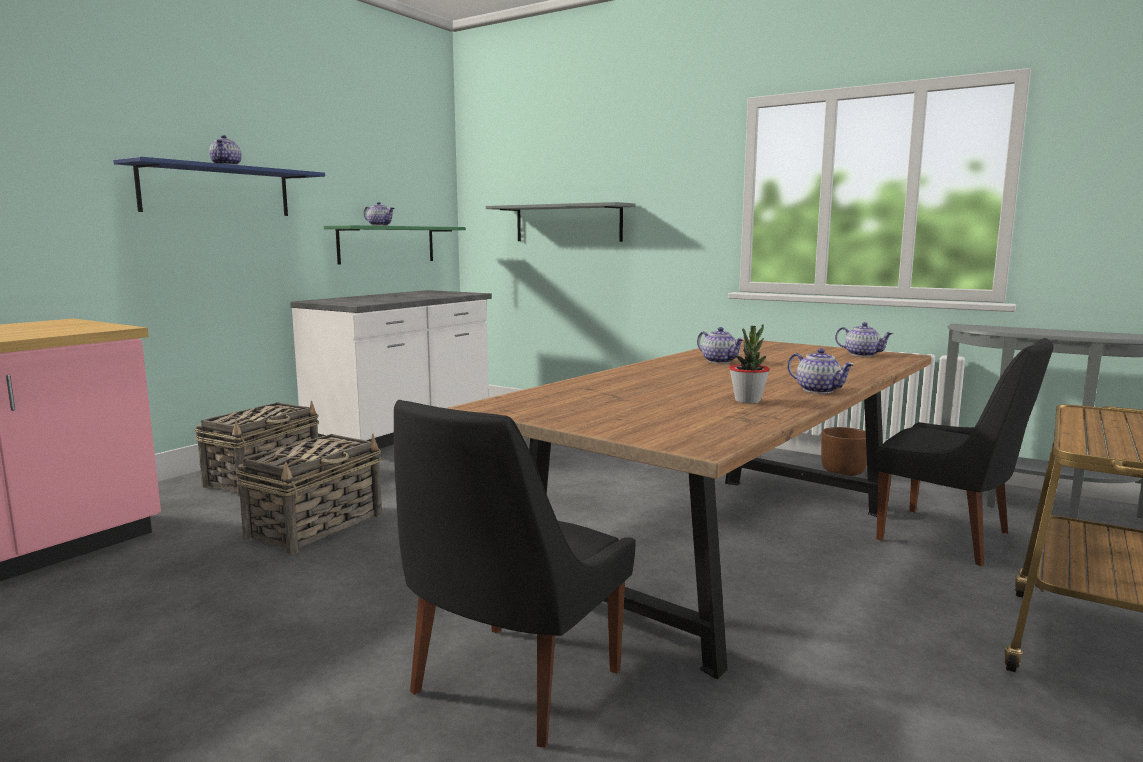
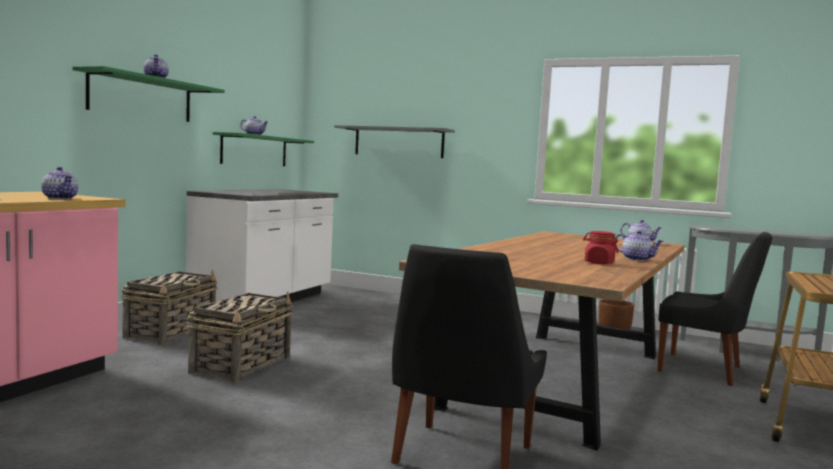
camera: 10 degrees left, 5 degrees down
blue shelf [113,157,325,216] -> green shelf [73,66,225,122]
teapot [697,327,744,363] -> teapot moved to [41,167,78,199]
potted plant [729,324,770,404] -> red jar [583,231,619,264]

